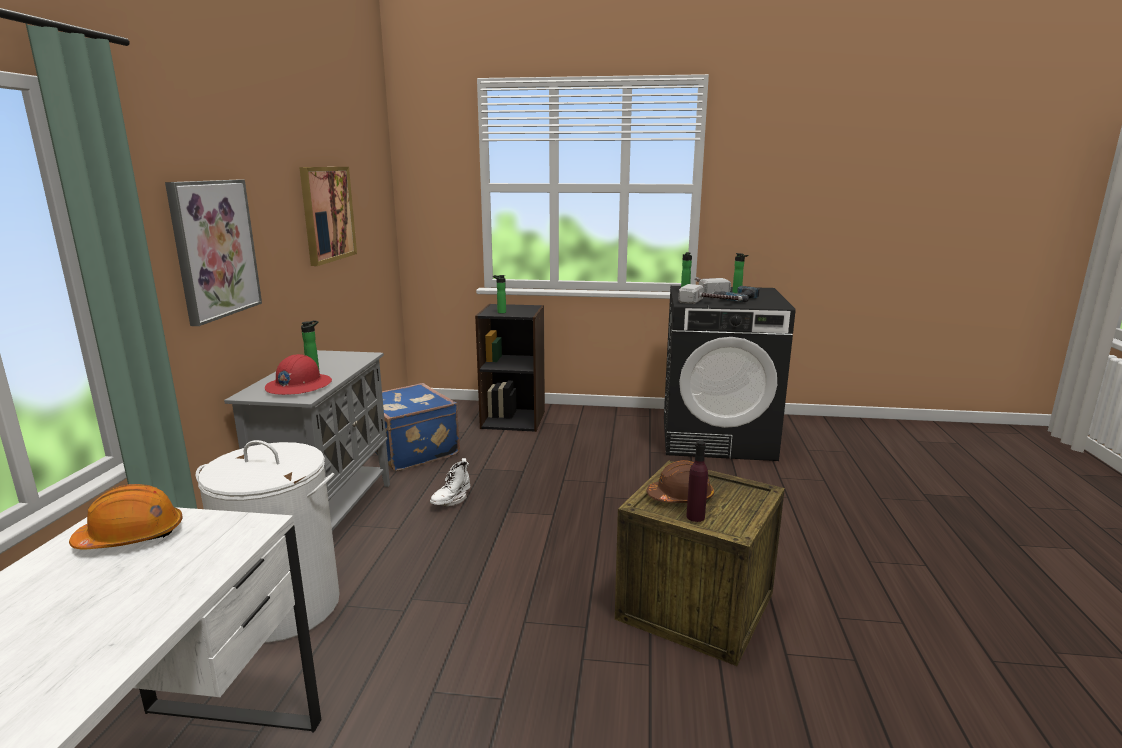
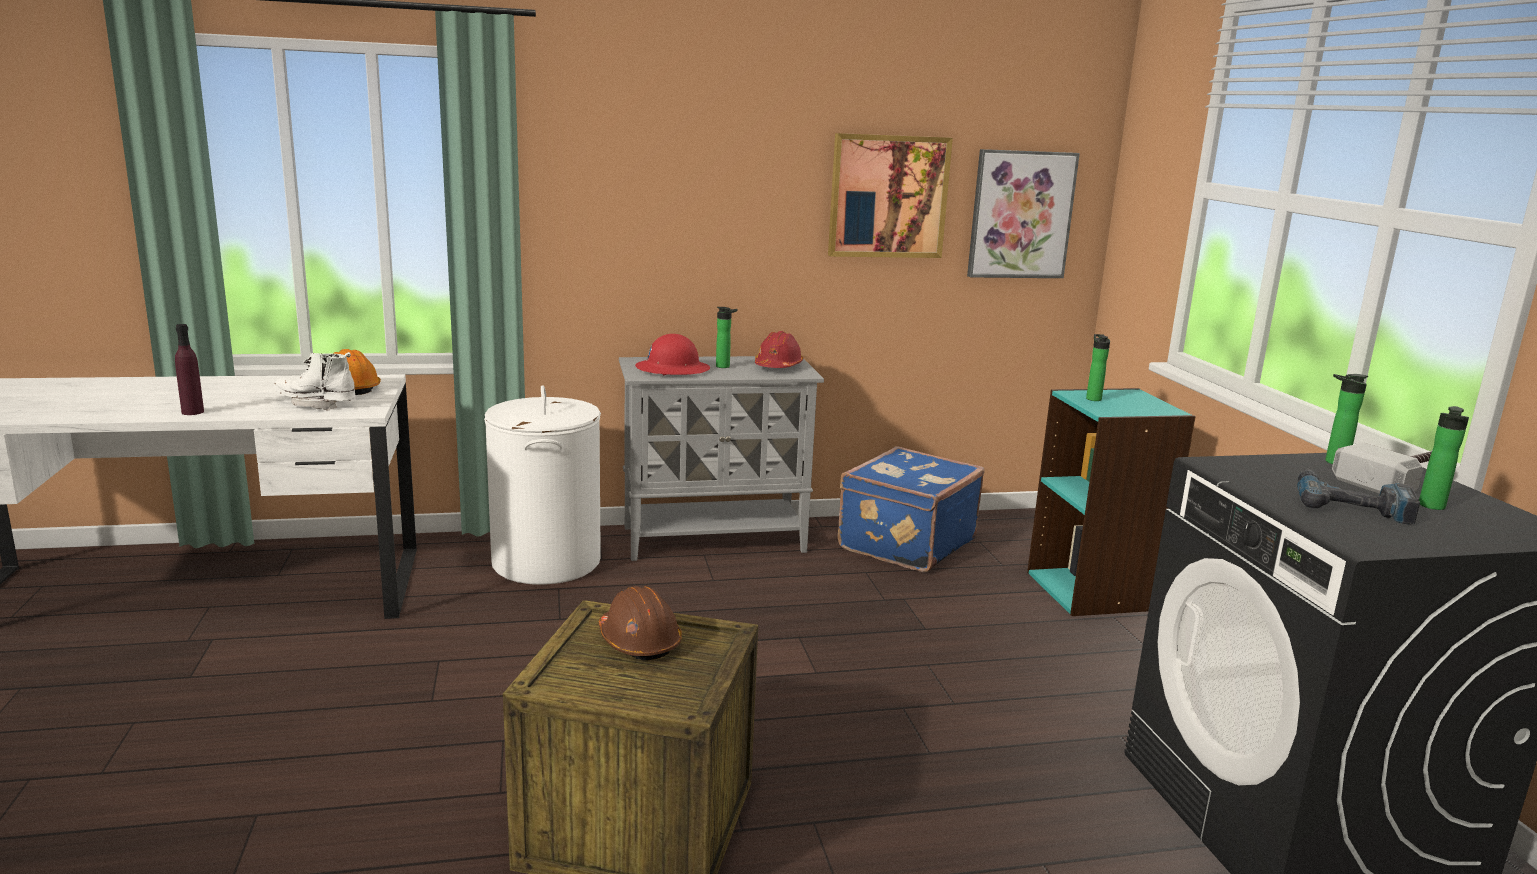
camera: 70 degrees right, 0 degrees up
picture [165,180,262,326] -> picture moved to [967,149,1080,278]
white boot [430,458,470,507] -> white boot moved to [273,352,356,411]
black bookcase [475,304,545,432] -> turquoise bookcase [1027,388,1196,616]
hammer [678,284,743,304] -> none
purple bottle [686,441,708,522] -> purple bottle moved to [175,324,204,415]
none -> red hard hat [755,331,803,368]

